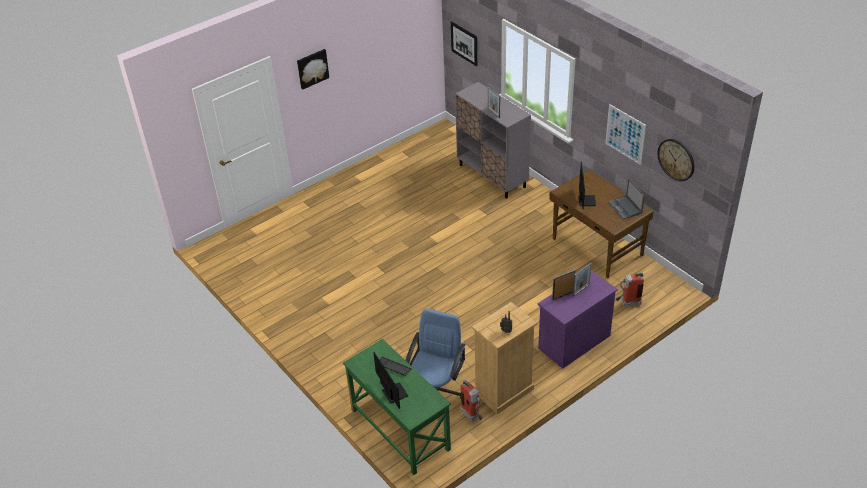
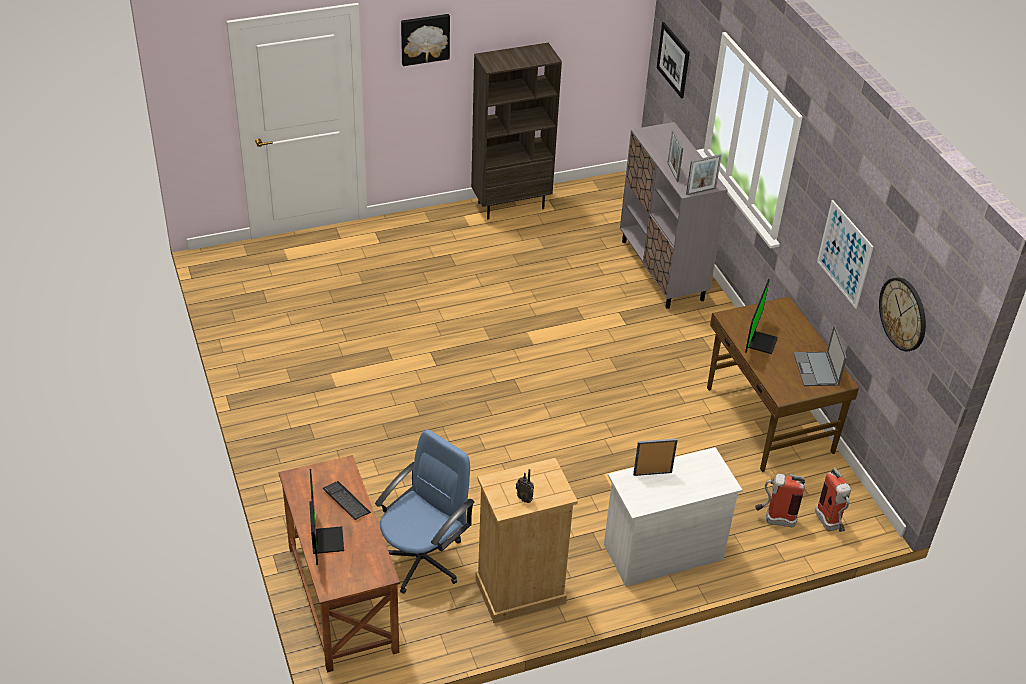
camera: 15 degrees right, 0 degrees up
green desk [343,339,451,475] -> brown desk [279,455,400,672]
fire extinguisher [460,380,483,421] -> fire extinguisher moved to [815,467,851,532]
purple dresser [538,270,618,369] -> white dresser [604,447,742,587]
picture frame [572,263,592,297] -> picture frame moved to [686,154,722,195]
none -> brown bookcase [471,43,562,220]

